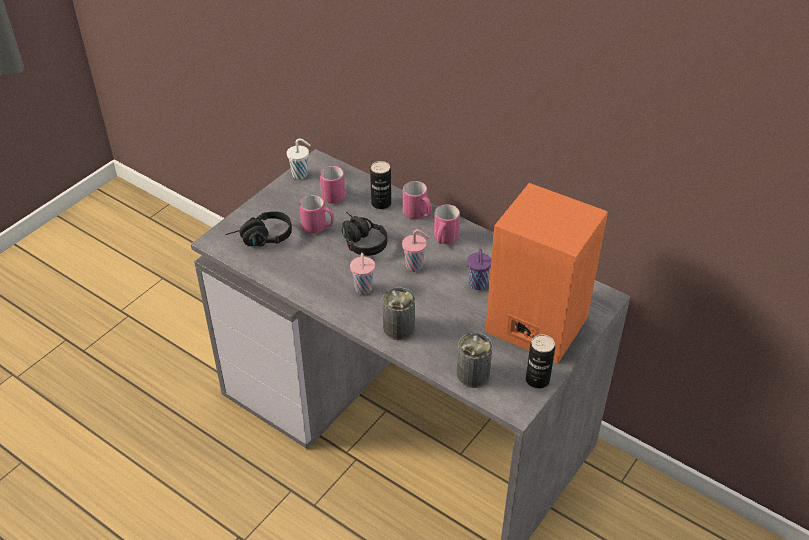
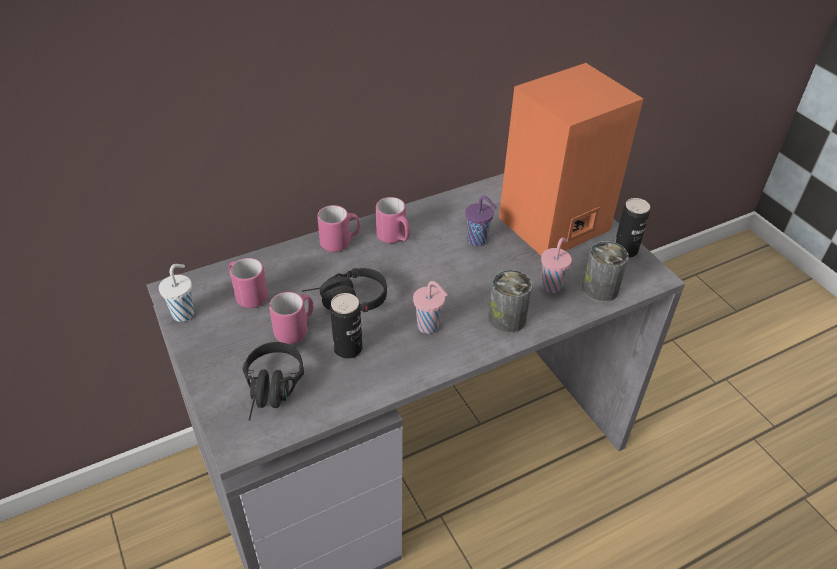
camera: 65 degrees left, 0 degrees up
can [370,161,391,209] -> can moved to [330,293,362,359]
pink cup [402,229,429,272] -> pink cup moved to [541,237,572,293]

